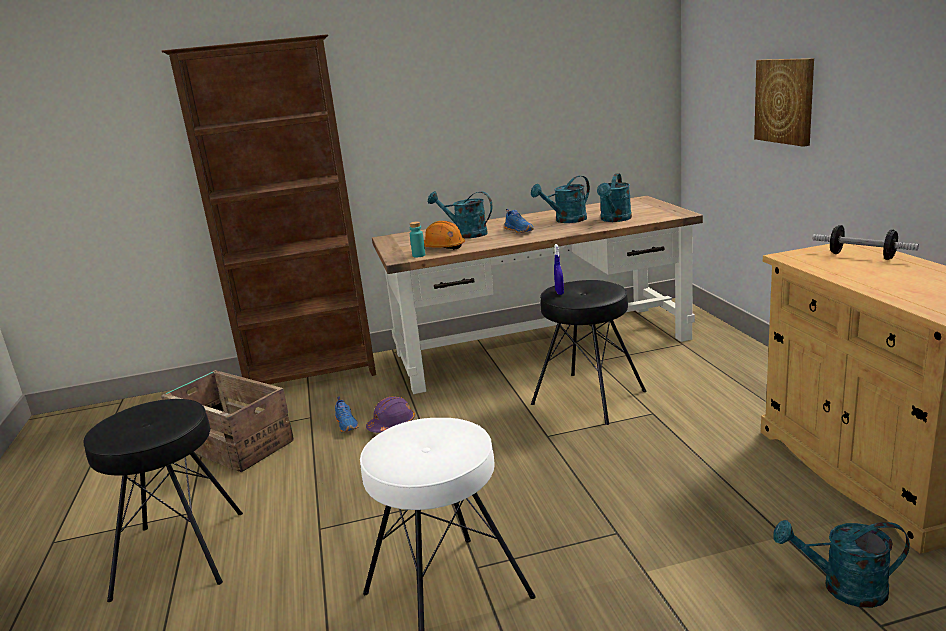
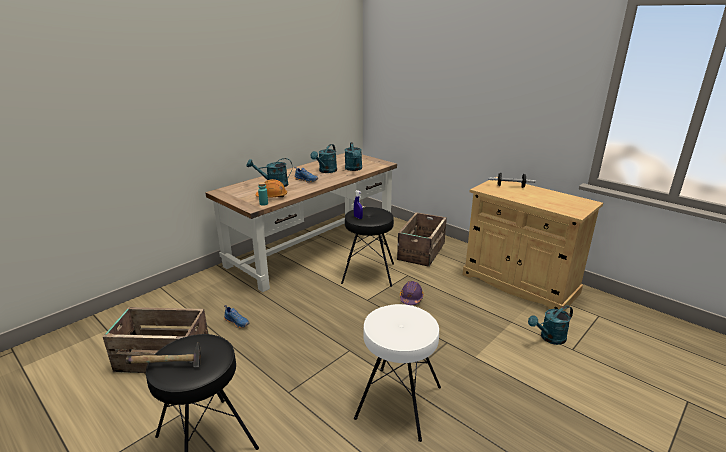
camera: 35 degrees left, 5 degrees up
brown bookcase [162,34,376,384] -> none
purple hard hat [366,396,415,433] -> purple hard hat moved to [400,281,424,305]
picture [754,58,814,147] -> none
none -> hammer [126,342,201,367]
none -> crate [397,212,447,267]

